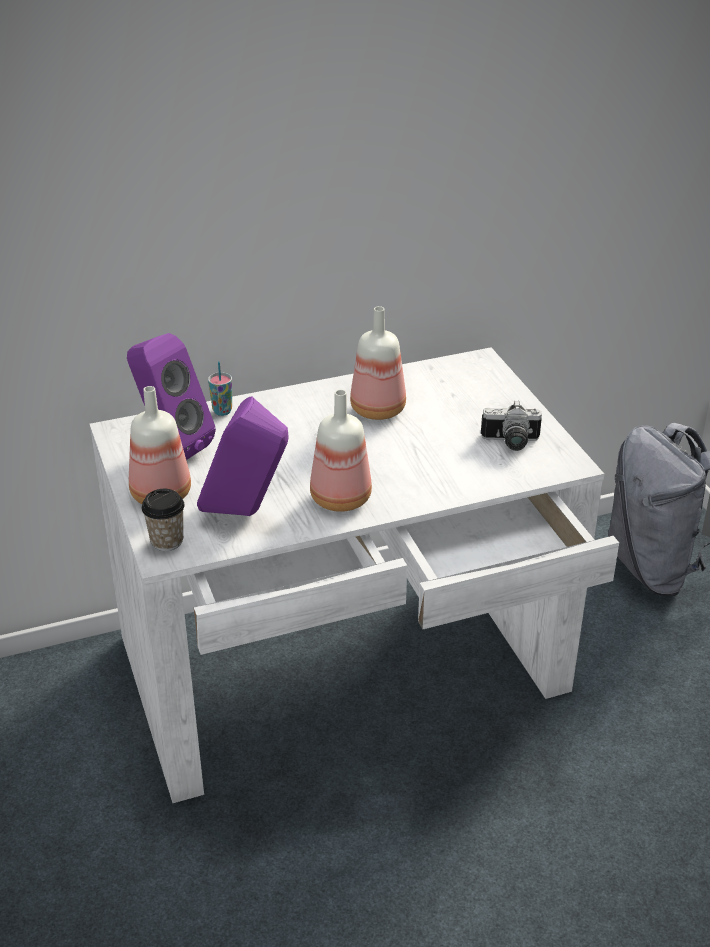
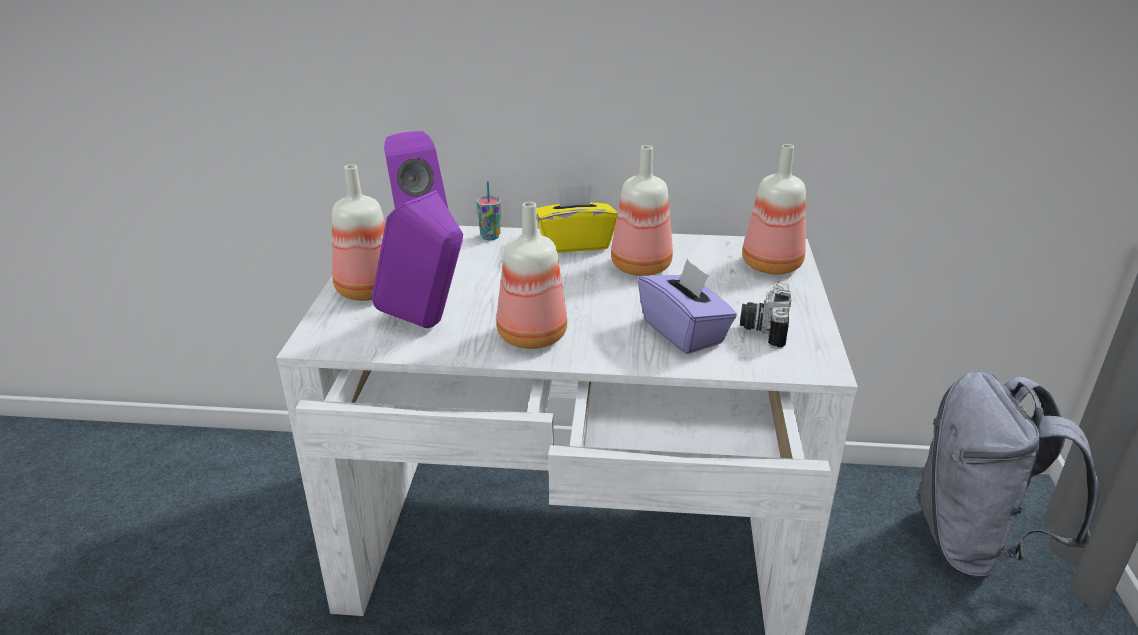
camera: 25 degrees right, 5 degrees down
cup [142,489,185,551] -> none
camera [481,401,542,451] -> camera turned 75 degrees clockwise [740,282,791,349]
none -> yellow tissue box [536,184,618,253]
none -> purple tissue box [638,259,737,354]
none -> bottle [742,144,806,275]

